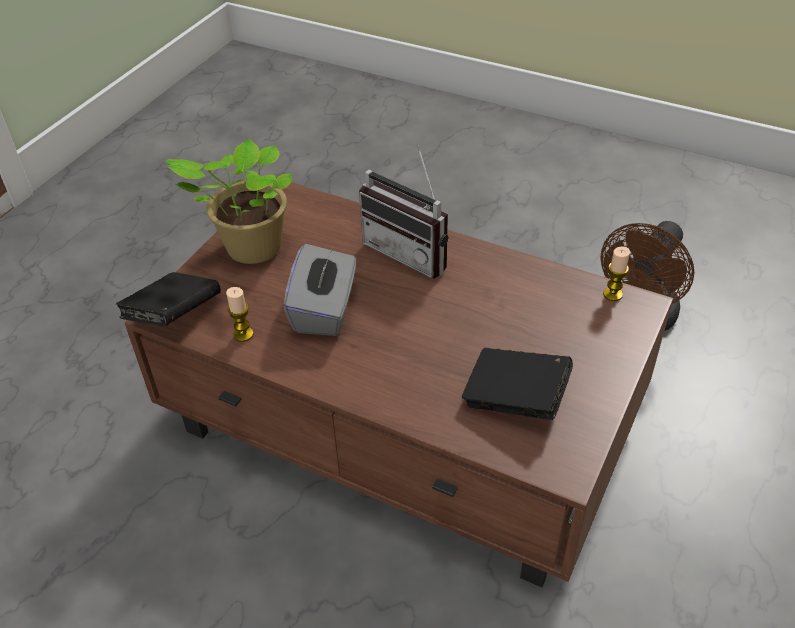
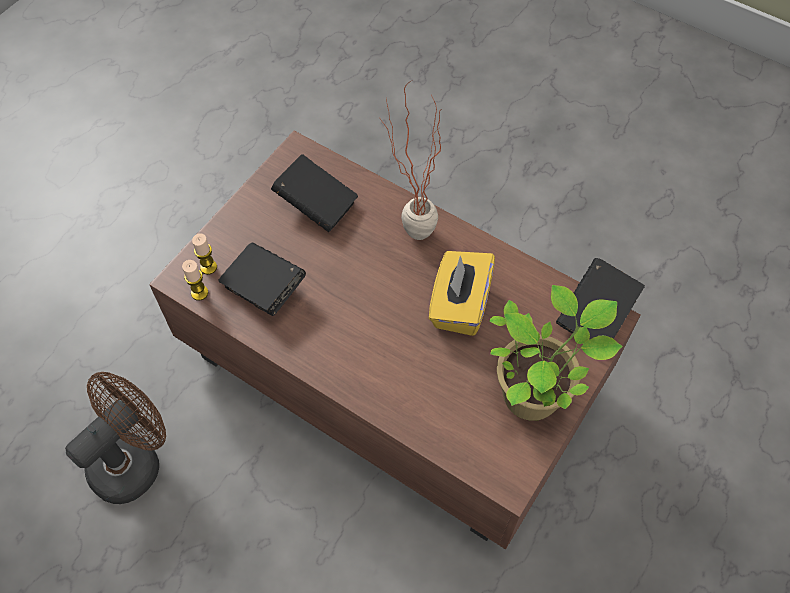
camera: 175 degrees left, 15 degrees up
candle [226,287,254,342] -> candle moved to [192,233,217,275]
grey tissue box [283,244,356,336] -> yellow tissue box [429,251,495,336]
radio [359,144,448,279] -> none
none -> black book [218,243,306,316]
none -> potted plant [379,80,442,240]

